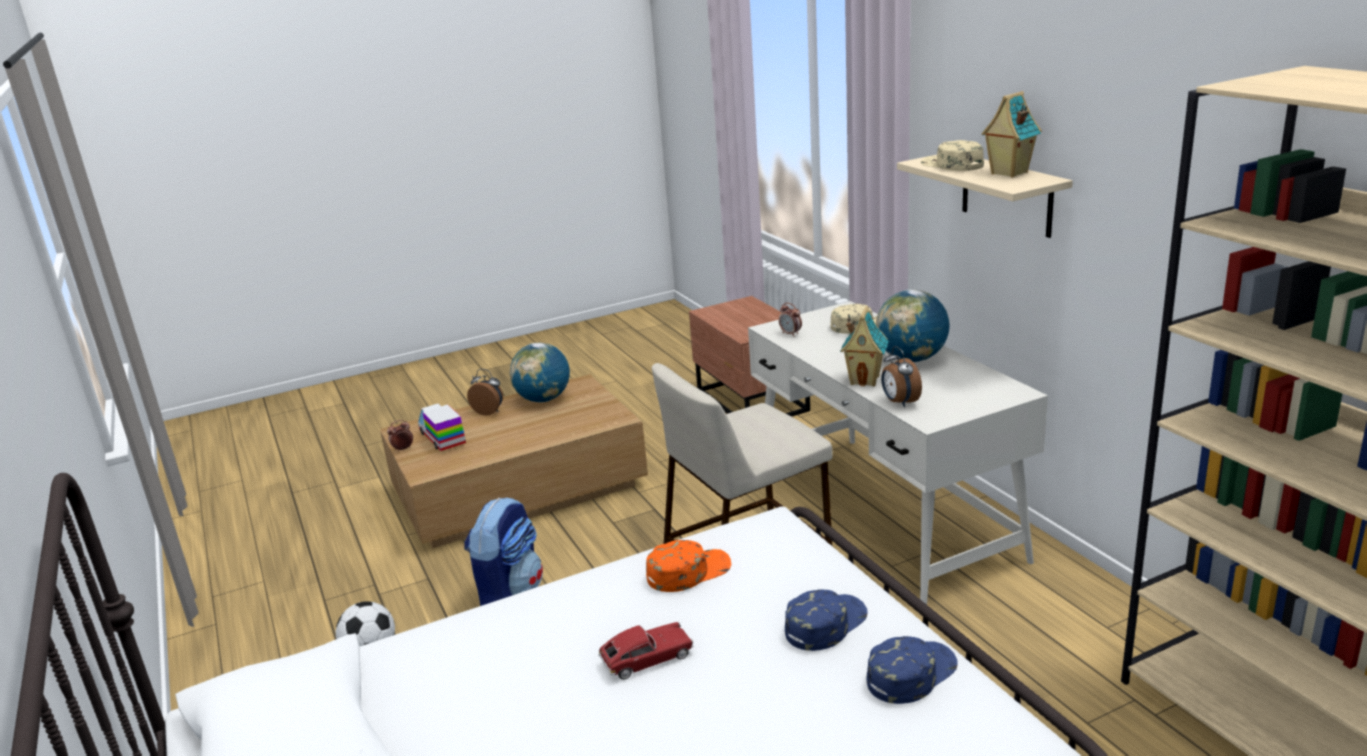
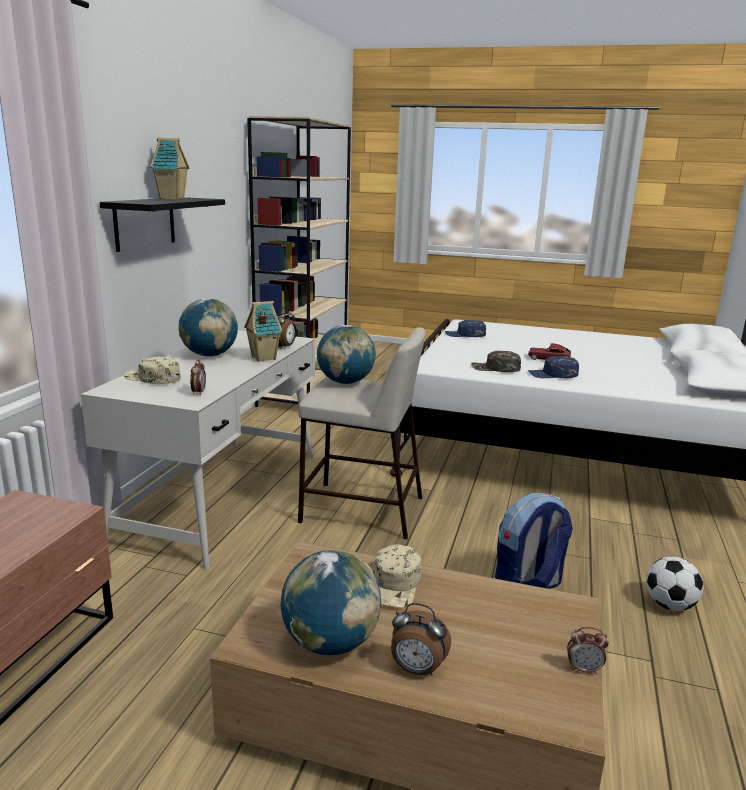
camera: 140 degrees left, 5 degrees down
toy truck [418,404,466,451] -> none
alarm clock [467,369,503,416] -> alarm clock turned 45 degrees counterclockwise [391,603,451,676]
orange cap [646,540,731,592] -> green cap [471,351,521,372]
blue cap [785,590,868,651] -> blue cap moved to [528,356,579,378]
beige shelf [897,155,1073,238] -> black shelf [100,197,225,252]
beige cap [921,140,984,171] -> beige cap moved to [373,544,421,608]
none -> globe [317,325,376,384]

